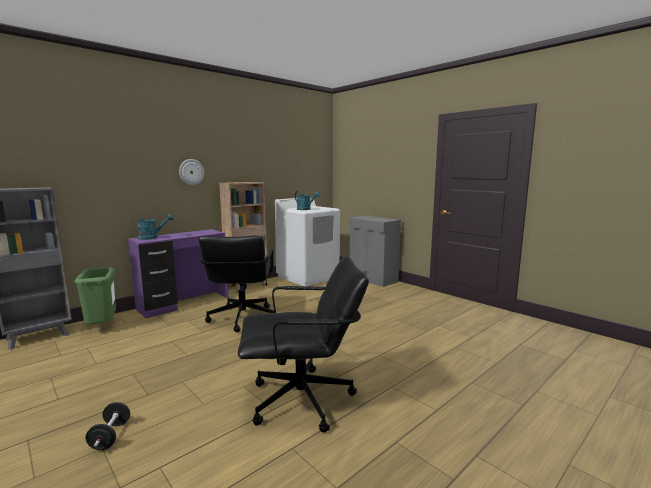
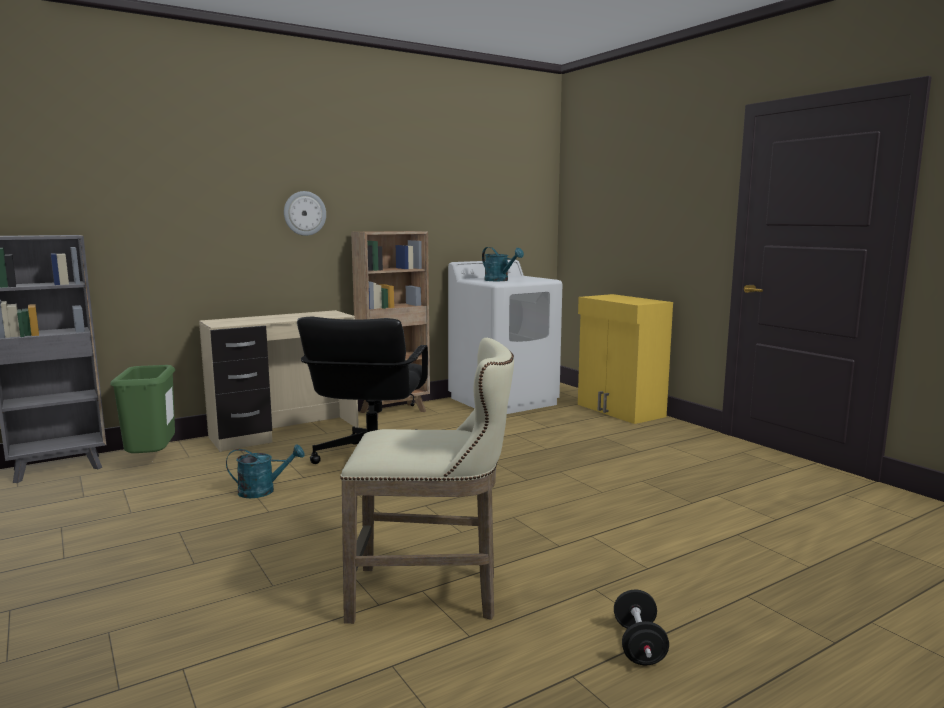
camera: 10 degrees right, 0 degrees up
black dumbbell [86,402,130,450] -> black dumbbell moved to [614,589,669,665]
purple desk [128,229,229,319] -> beige desk [199,310,359,452]
turquoise watering can [131,214,173,240] -> turquoise watering can moved to [226,445,305,498]
black office chair [238,255,369,433] -> beige stool [340,338,514,624]
grey cabinet [349,216,401,287] -> yellow cabinet [578,294,673,424]

